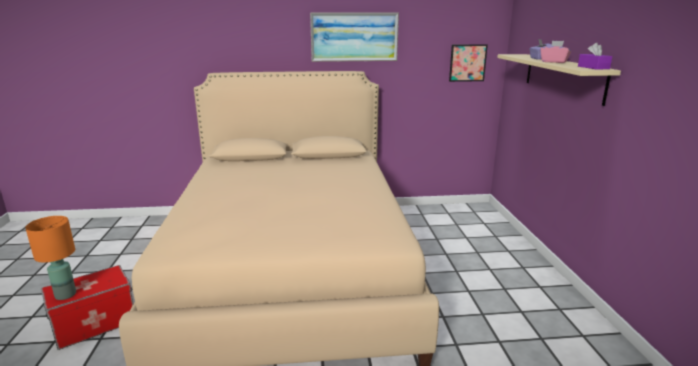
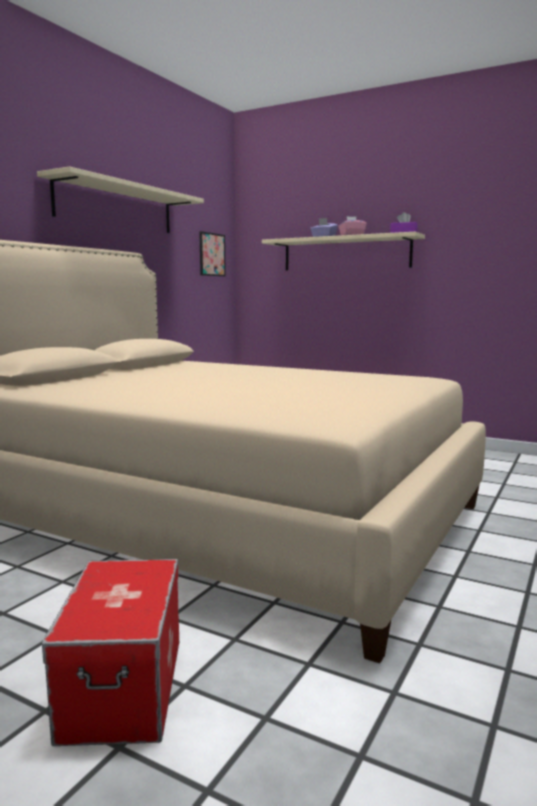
camera: 55 degrees left, 10 degrees down
orange table lamp [25,216,76,300] -> none
picture [310,12,399,62] -> beige shelf [37,166,204,233]

